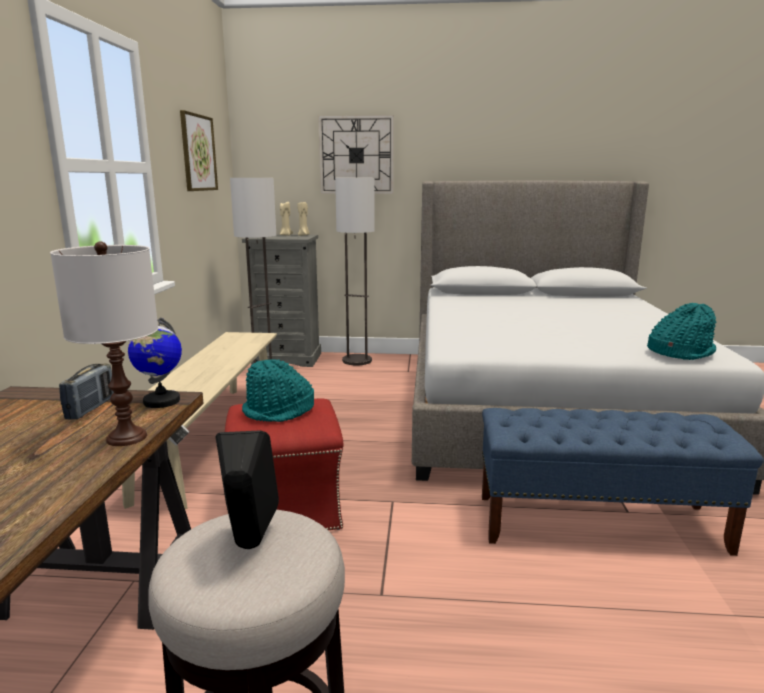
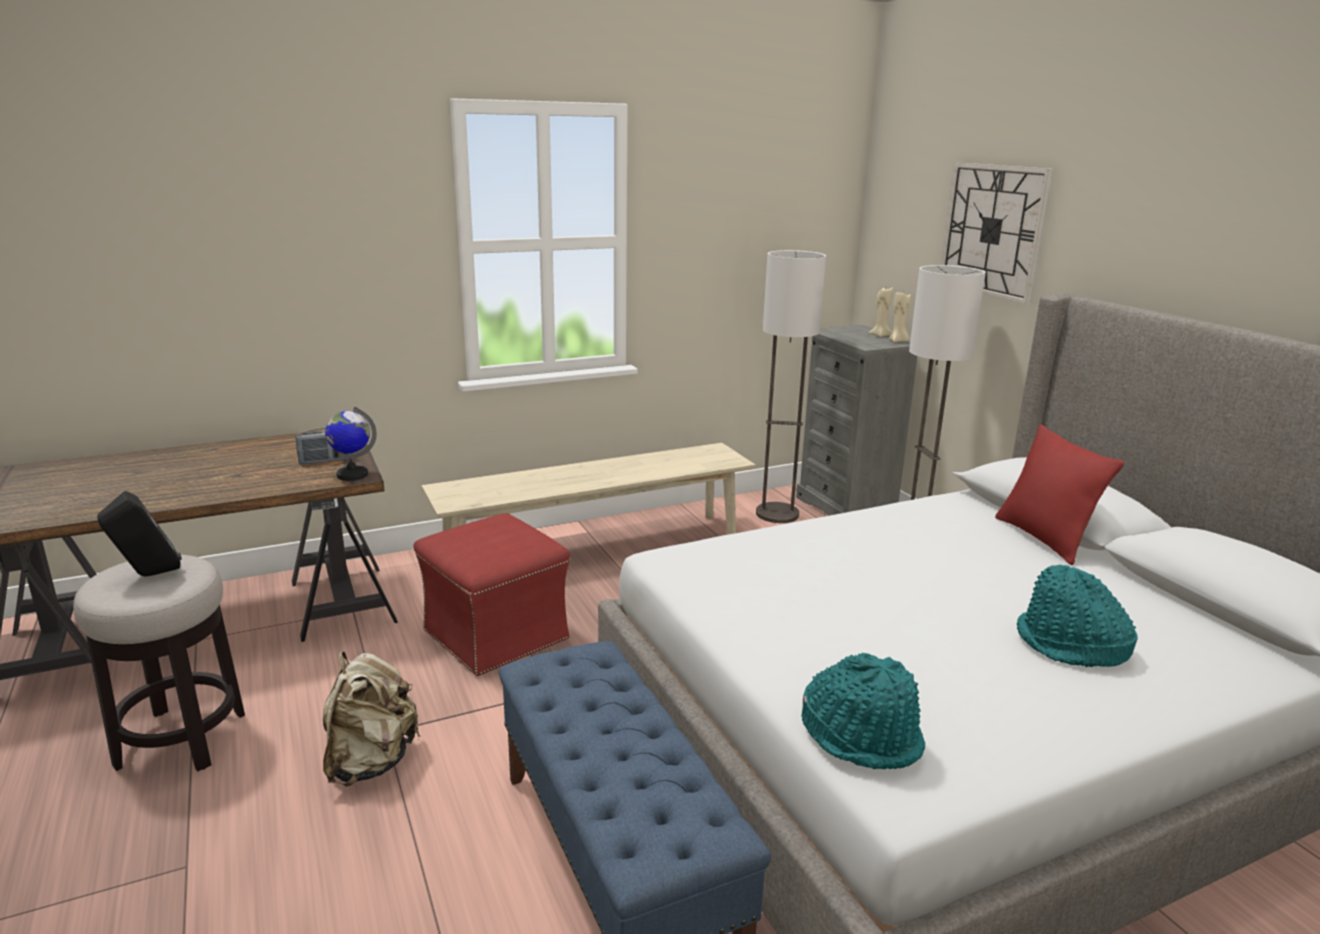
camera: 60 degrees right, 5 degrees up
white table lamp [50,241,158,446] -> none
picture [180,110,218,191] -> none
turquoise hat [242,359,314,422] -> turquoise hat moved to [1017,565,1138,667]
none -> beige backpack [323,651,421,786]
none -> red pillow [995,424,1125,565]

